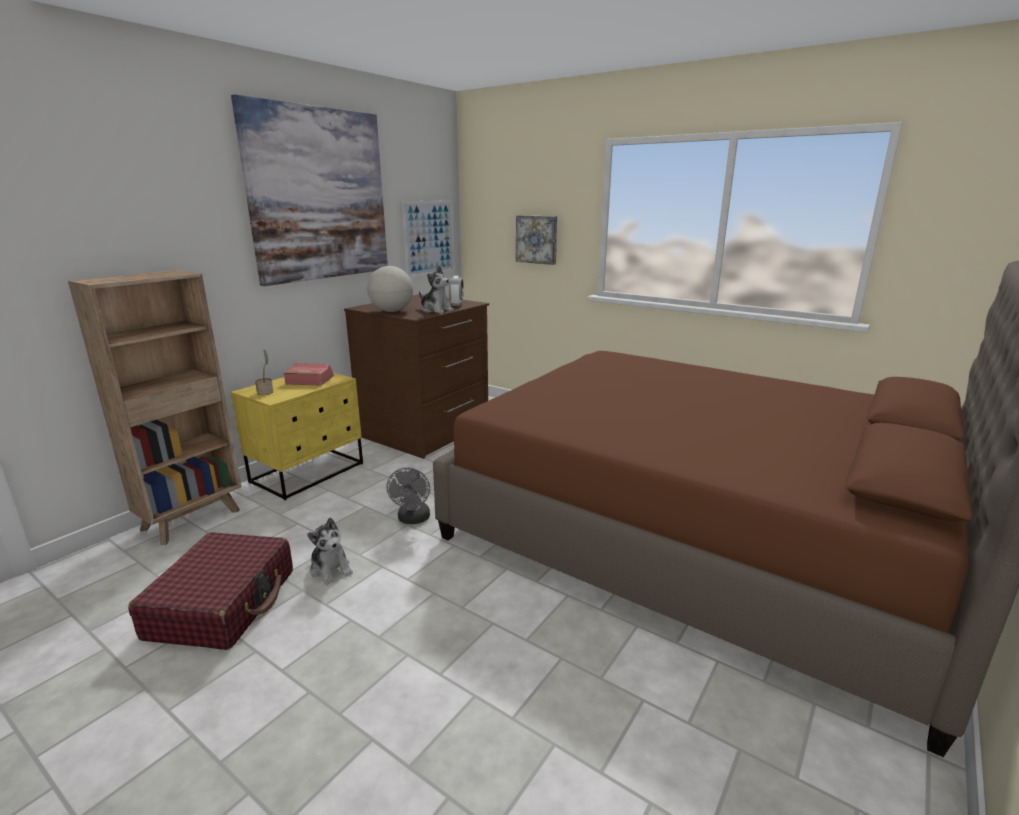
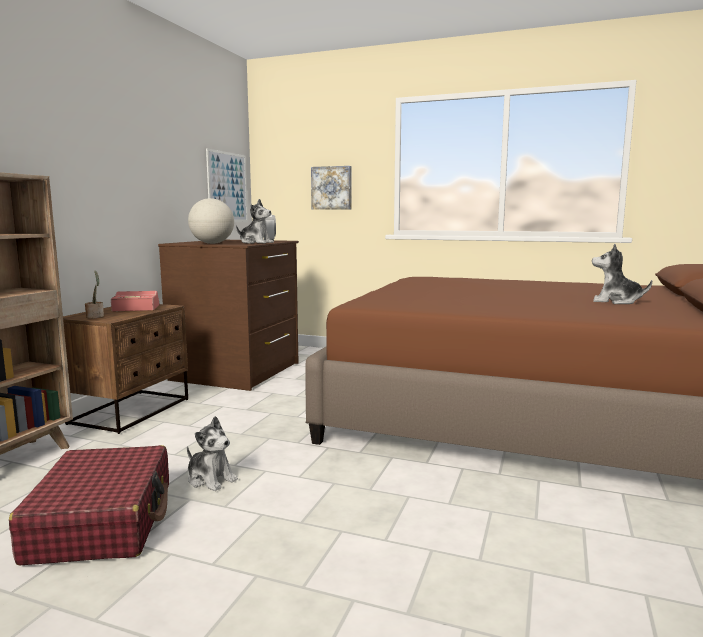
camera: 15 degrees left, 10 degrees down
picture [231,94,388,286] -> none
yellow nightstand [231,373,363,500] -> brown nightstand [63,304,188,434]
grey fan [386,468,430,524] -> none
none -> plush toy [592,244,652,304]

